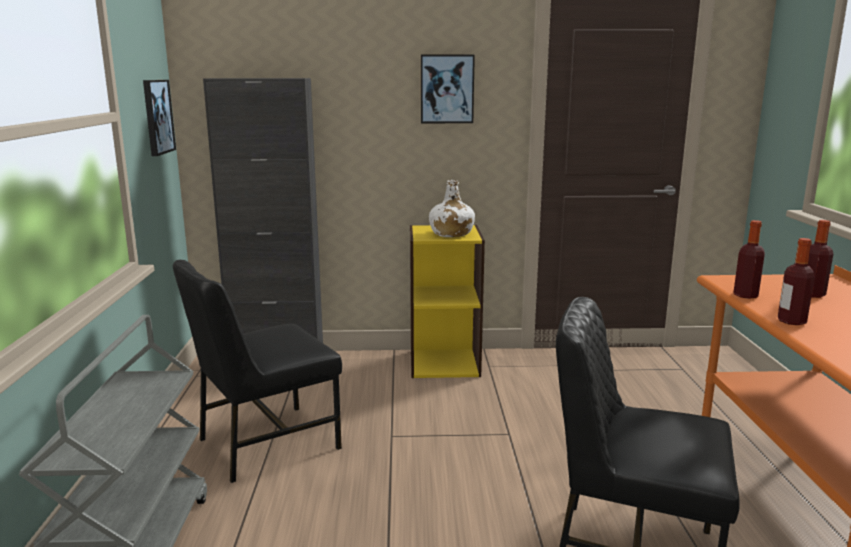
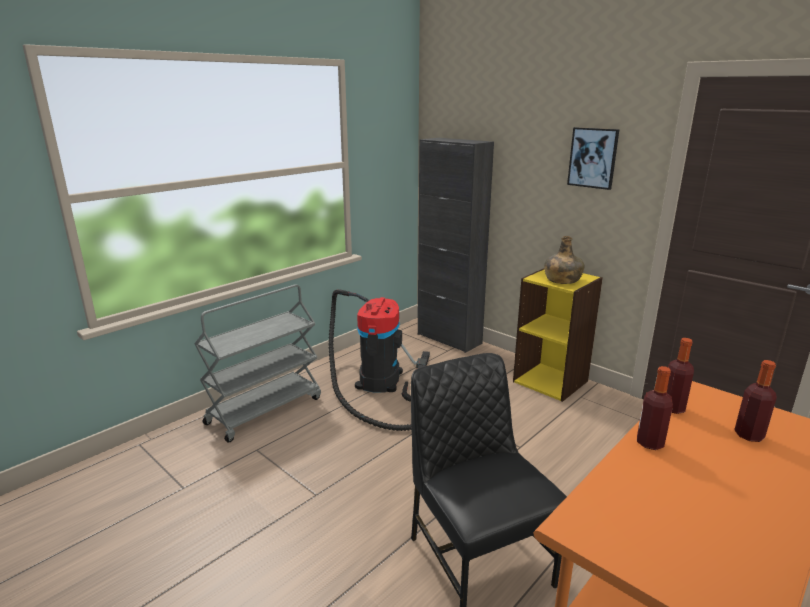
camera: 45 degrees right, 5 degrees up
picture [143,80,176,156] -> none
black chair [173,260,342,483] -> vacuum cleaner [328,289,430,431]
white bottle [429,180,475,237] -> green bottle [544,236,585,284]

